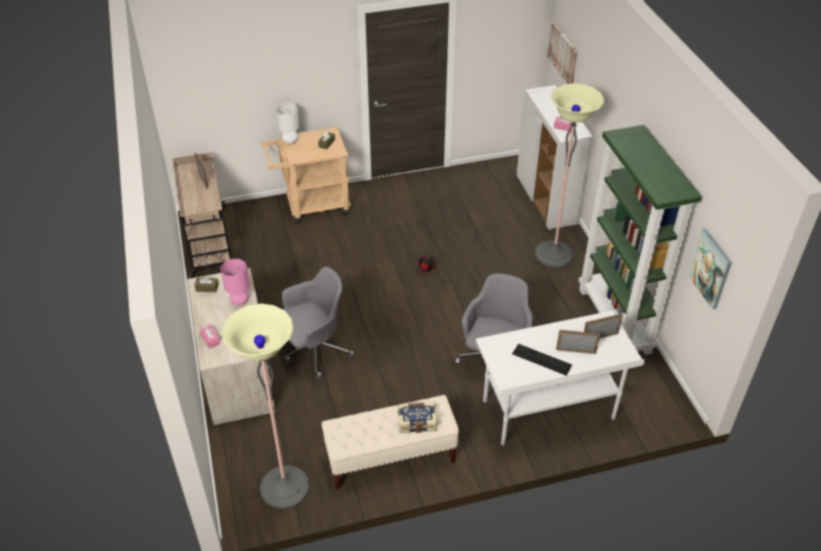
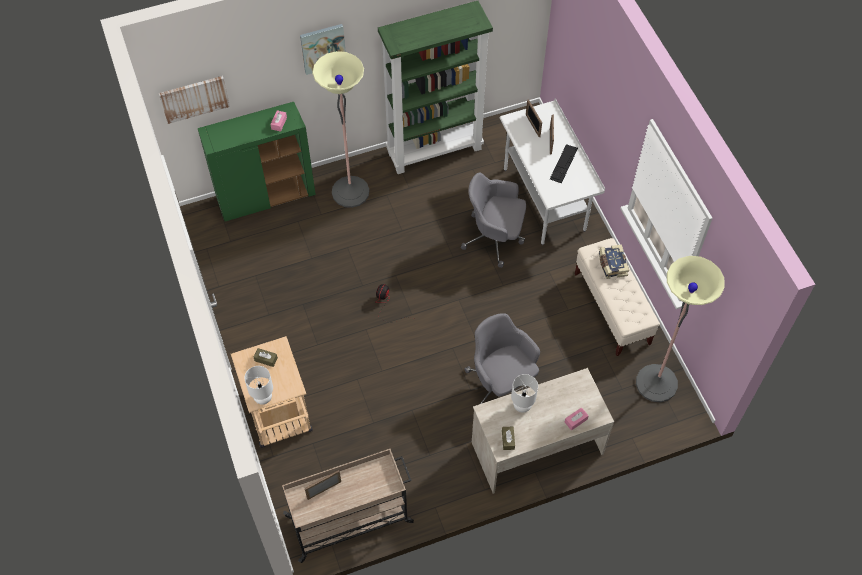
camera: 95 degrees left, 15 degrees up
pink table lamp [221,259,250,306] -> white table lamp [511,374,538,413]
white cabinet [516,85,593,230] -> green cabinet [198,102,316,222]
picture [688,228,732,309] -> picture moved to [300,24,346,75]

